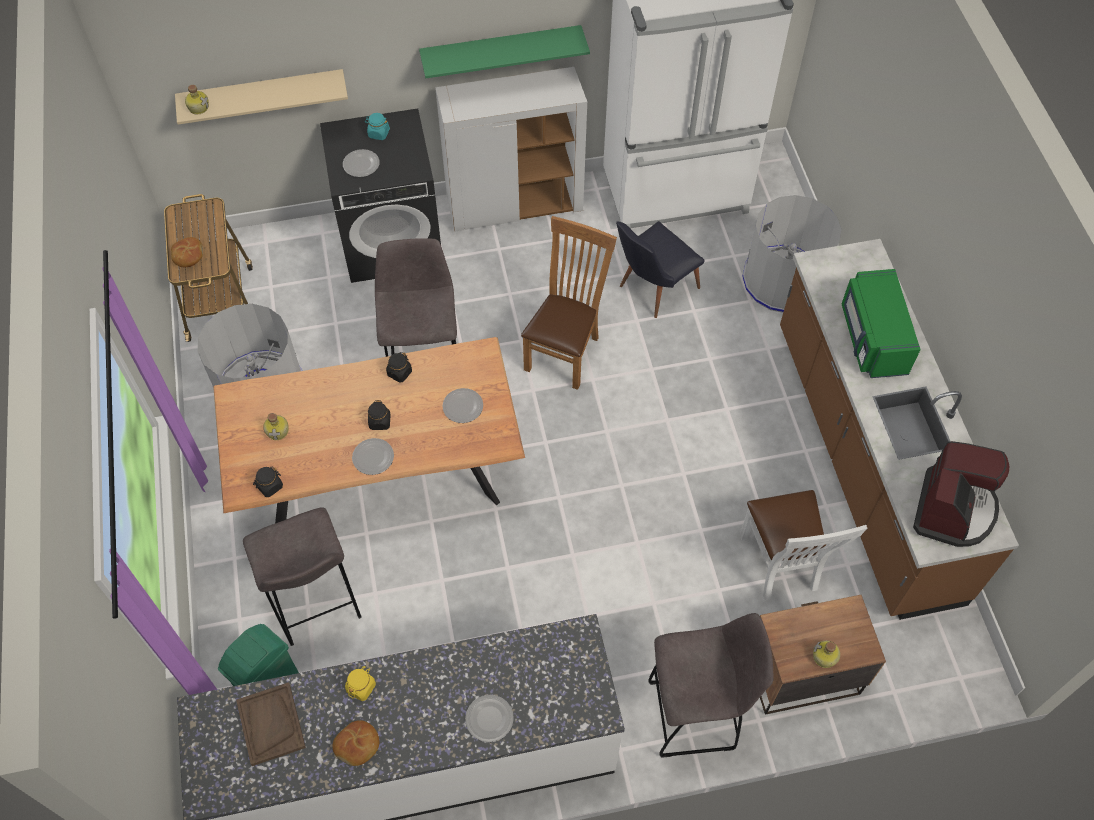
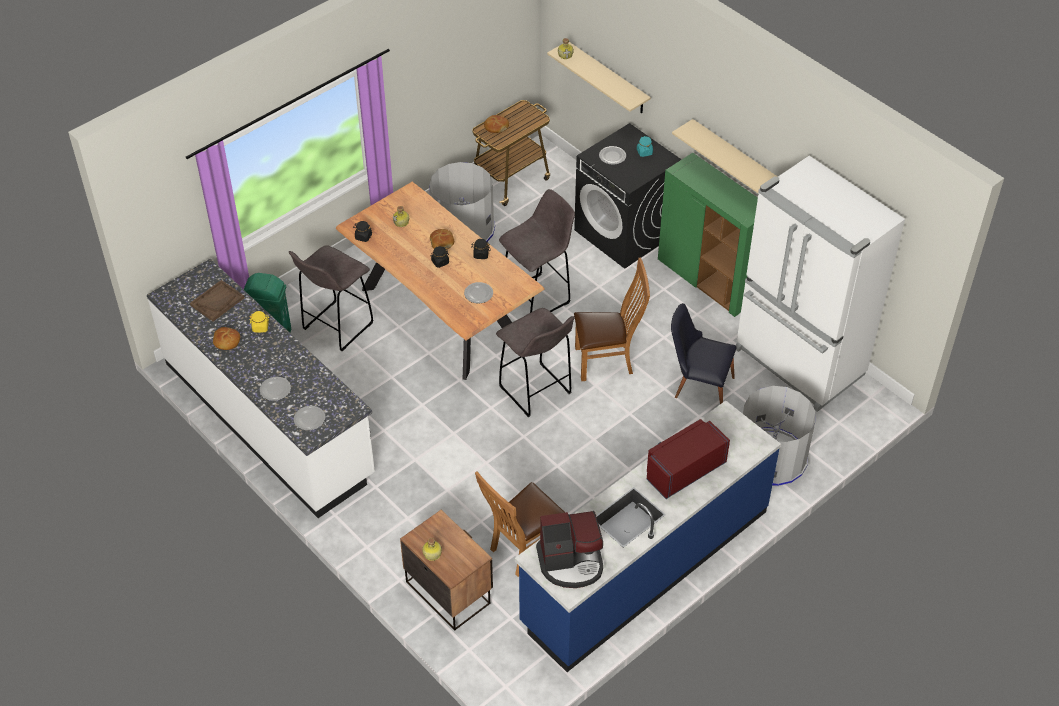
camera: 60 degrees right, 10 degrees down
plate [352,438,394,475] -> plate moved to [294,406,325,431]
green shelf [419,25,590,78] -> beige shelf [672,119,778,194]
white cabinet [435,67,587,231] -> green cabinet [658,153,758,317]
grey stool [648,613,774,758] -> grey stool moved to [496,308,574,417]
white chair [740,490,867,600] -> brown chair [475,472,565,577]
brown counter [780,239,1019,620] -> blue counter [515,400,781,672]
green microwave [842,269,921,378] -> red microwave [646,419,730,499]
none -> bread [430,229,454,249]

